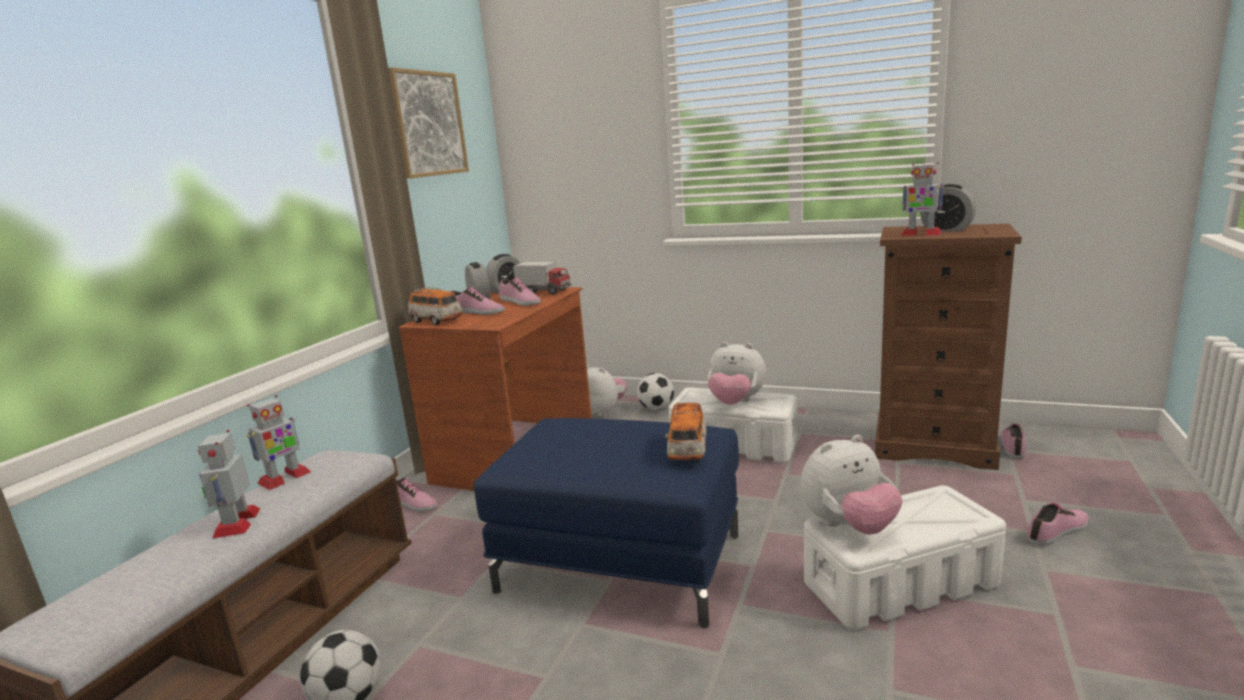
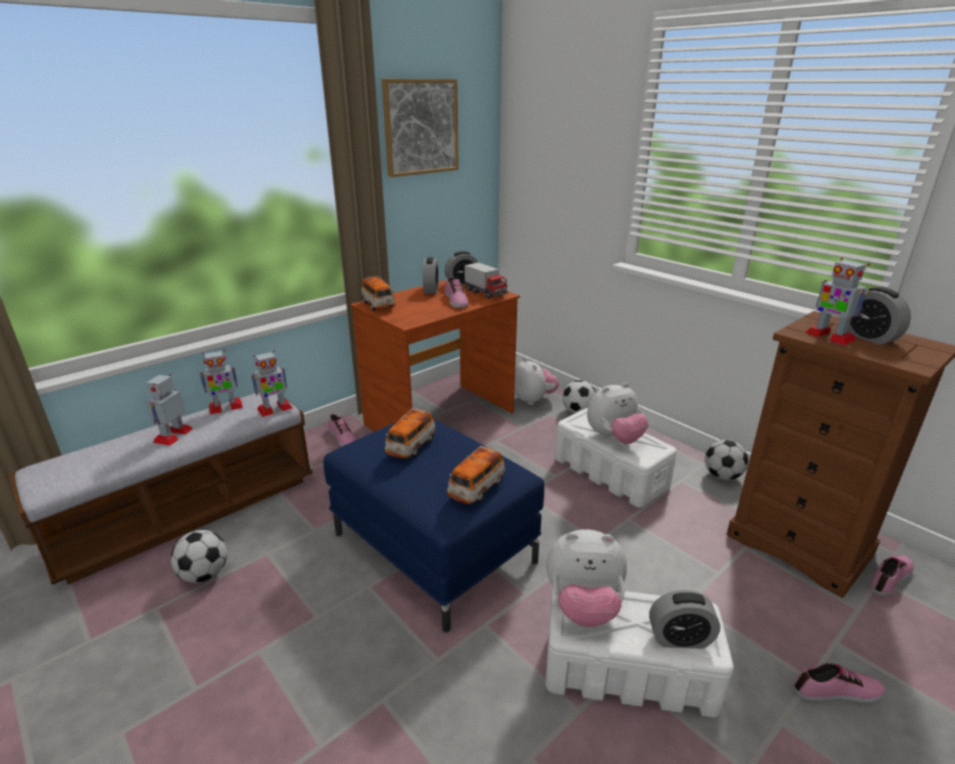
camera: 25 degrees right, 10 degrees up
shoe [450,287,505,315] -> none
plush toy [707,342,766,405] -> plush toy turned 75 degrees counterclockwise [587,382,649,444]
none -> toy robot [251,351,293,417]
none -> toy car [384,408,436,458]
none -> alarm clock [649,590,720,649]
none -> football [705,439,748,480]

